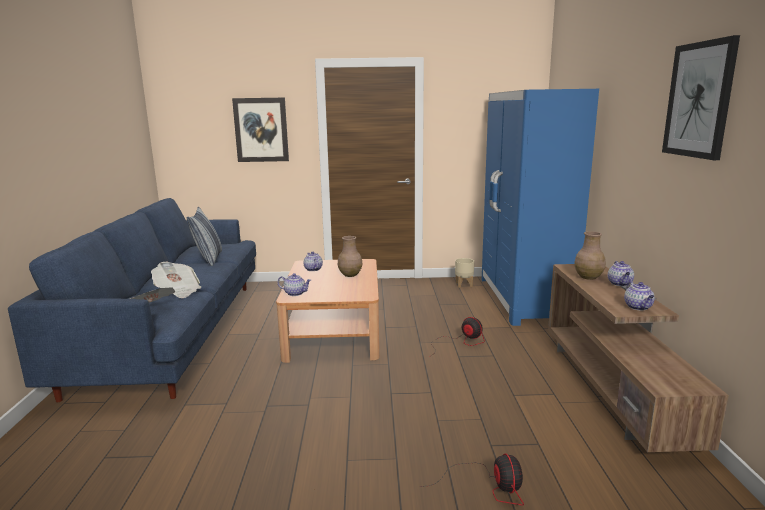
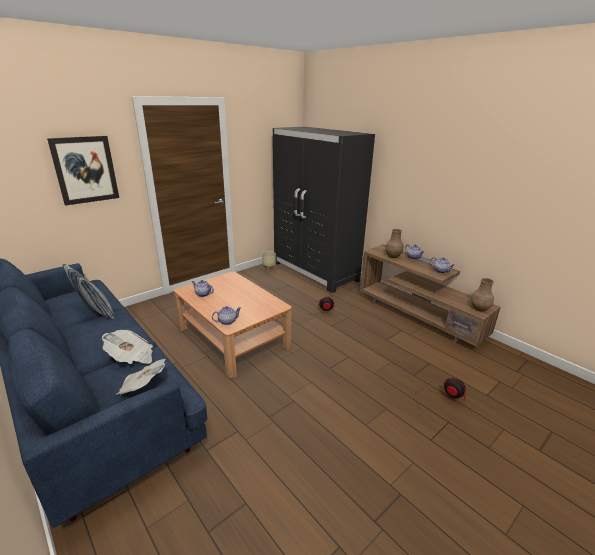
camera: 40 degrees left, 10 degrees up
brown vase [338,236,362,277] -> brown vase moved to [471,278,494,312]
blue cabinet [482,89,599,326] -> black cabinet [273,127,375,293]
picture [662,35,740,160] -> none

